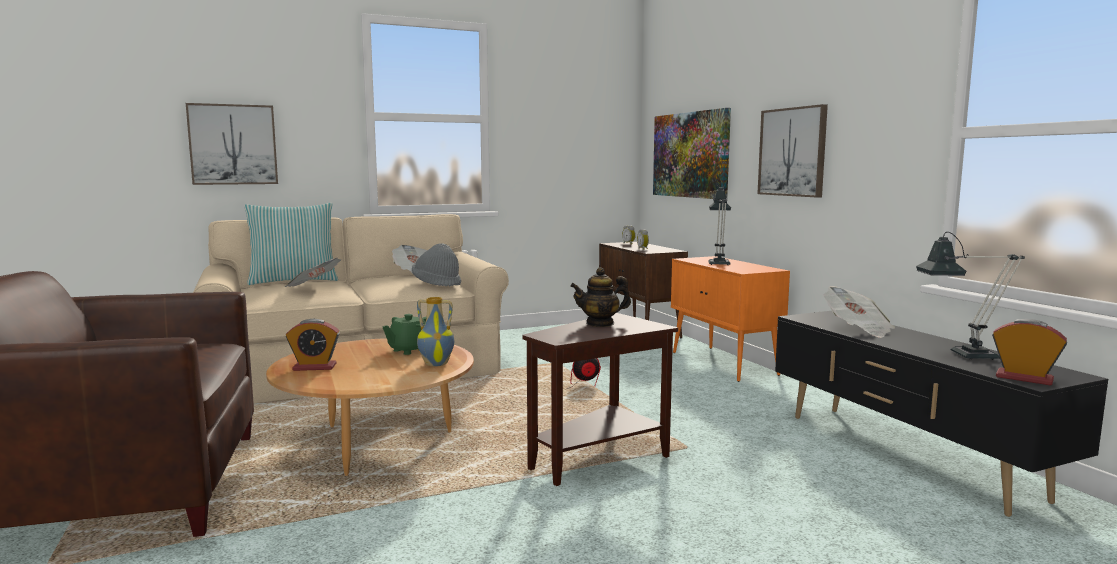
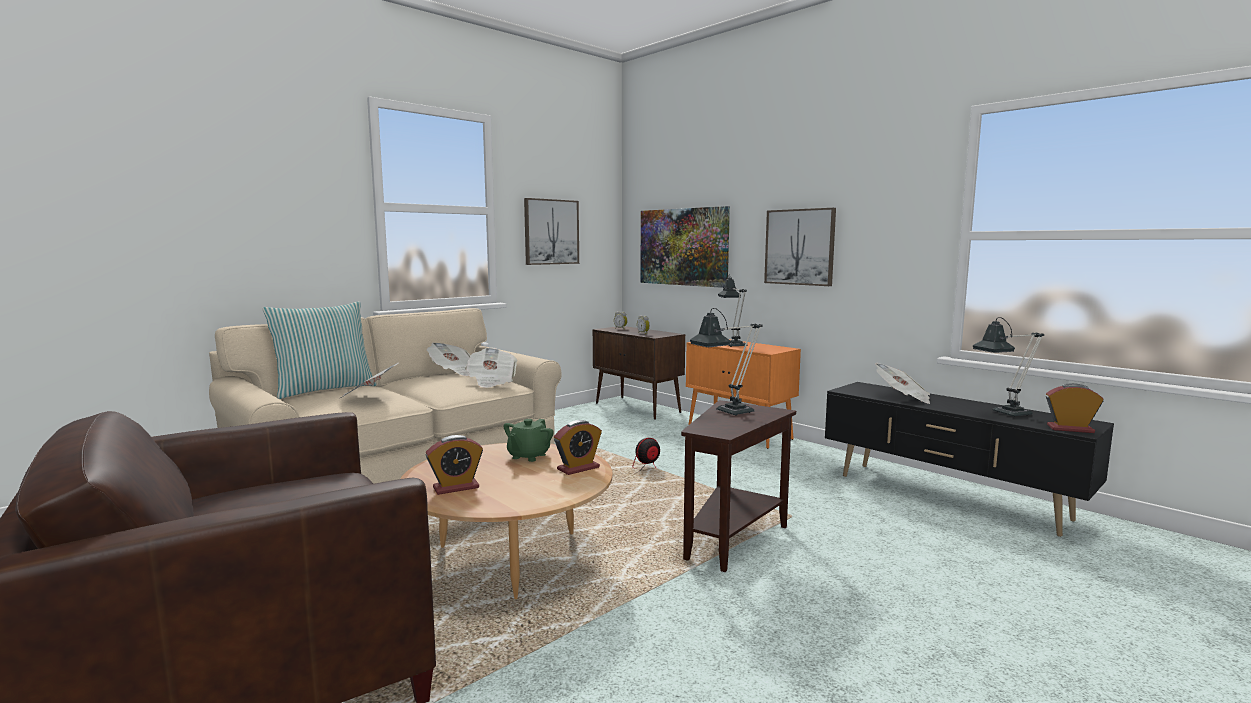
camera: 20 degrees left, 0 degrees up
picture [186,103,278,185] -> picture moved to [524,198,579,265]
grey hat [412,243,461,287] -> newspaper [465,348,517,388]
vase [417,297,454,367] -> alarm clock [554,420,602,475]
teapot [570,267,631,327] -> table lamp [690,308,762,416]

